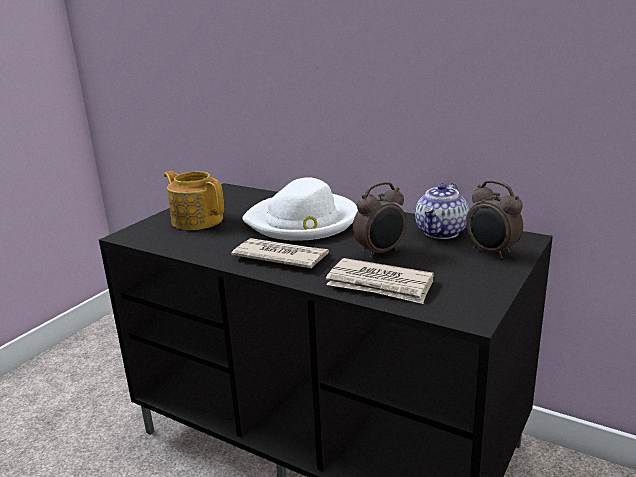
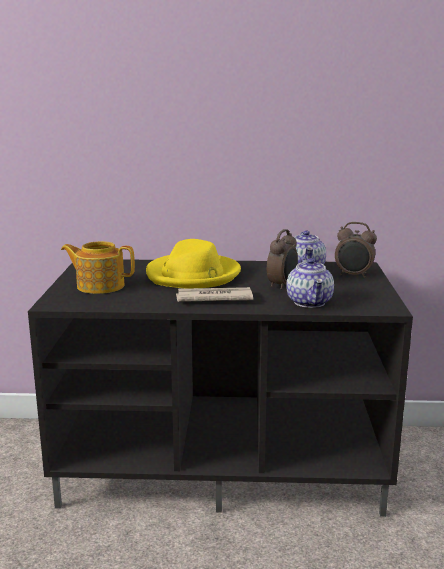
camera: 30 degrees left, 5 degrees down
white hat [242,178,358,241] -> yellow hat [146,239,241,288]
newspaper [326,258,434,304] -> teapot [286,258,334,308]

